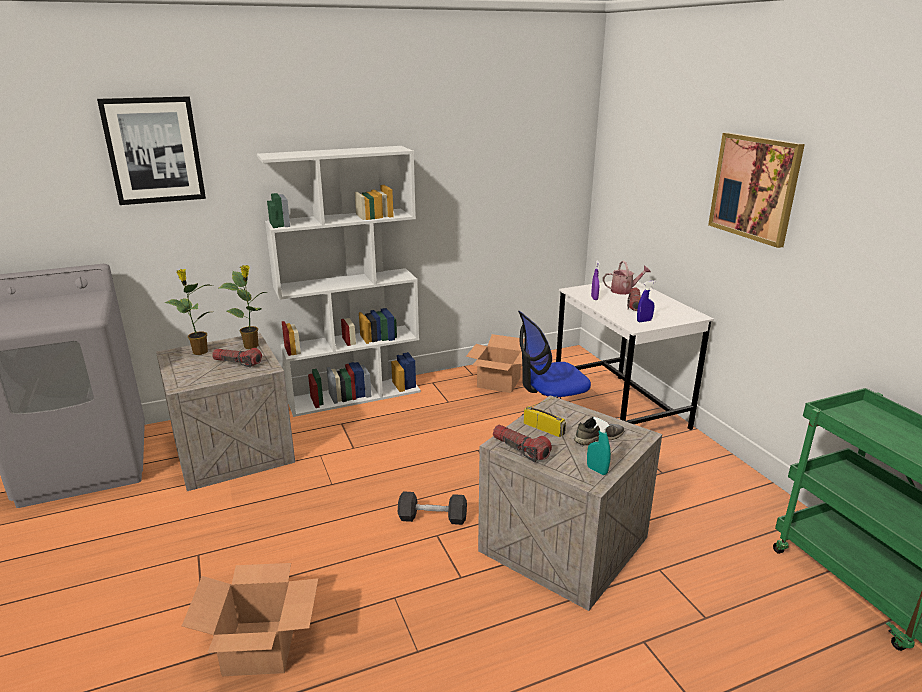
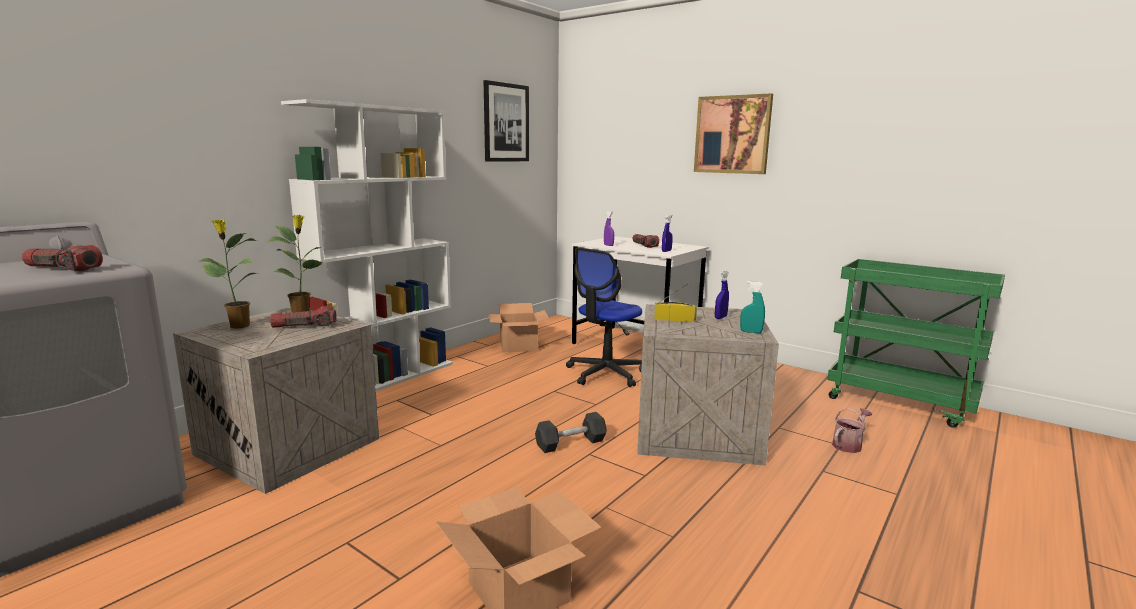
camera: 30 degrees left, 10 degrees down
picture [97,96,206,205] -> picture moved to [484,80,529,161]
flashlight [493,425,552,462] -> flashlight moved to [22,245,103,271]
grey shoe [574,417,624,445] -> blue spray bottle [715,270,729,319]
watering can [603,261,651,295] -> watering can moved to [832,408,872,453]

